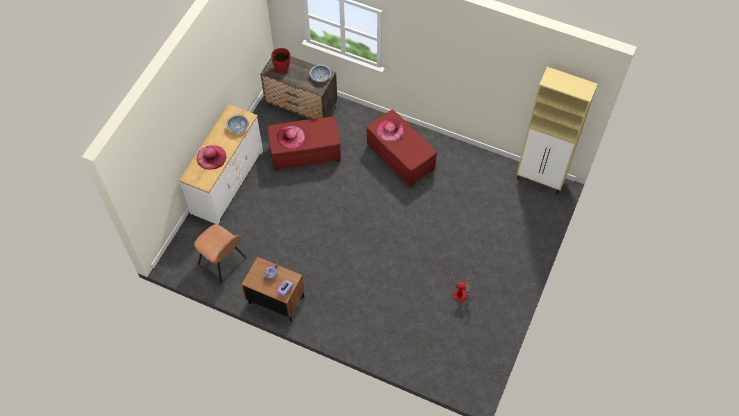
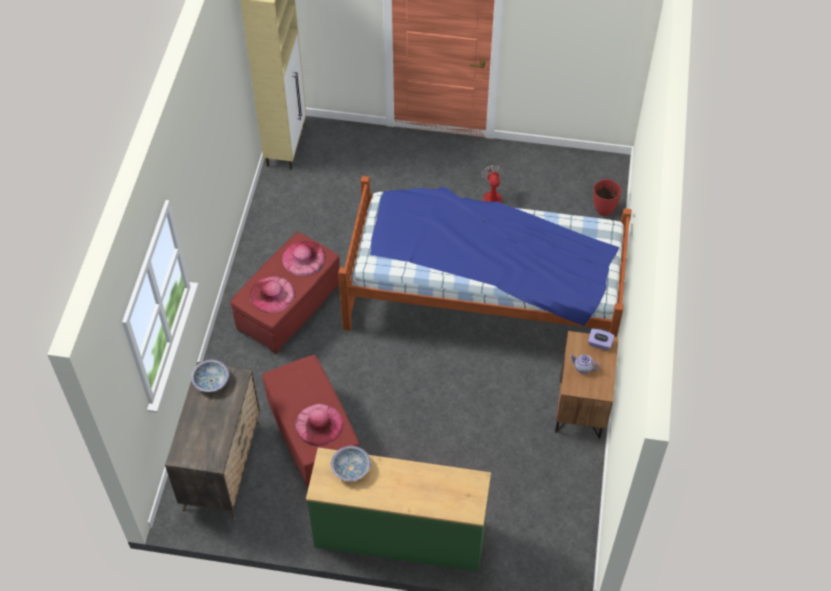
camera: 105 degrees left, 5 degrees down
white dresser [179,104,263,225] -> green dresser [306,448,491,572]
brown chair [194,224,246,283] -> none
pink hat [197,145,227,170] -> pink hat moved to [282,241,326,276]
red vase [271,48,290,73] -> red vase moved to [593,179,621,216]
none -> bed [338,176,631,337]

